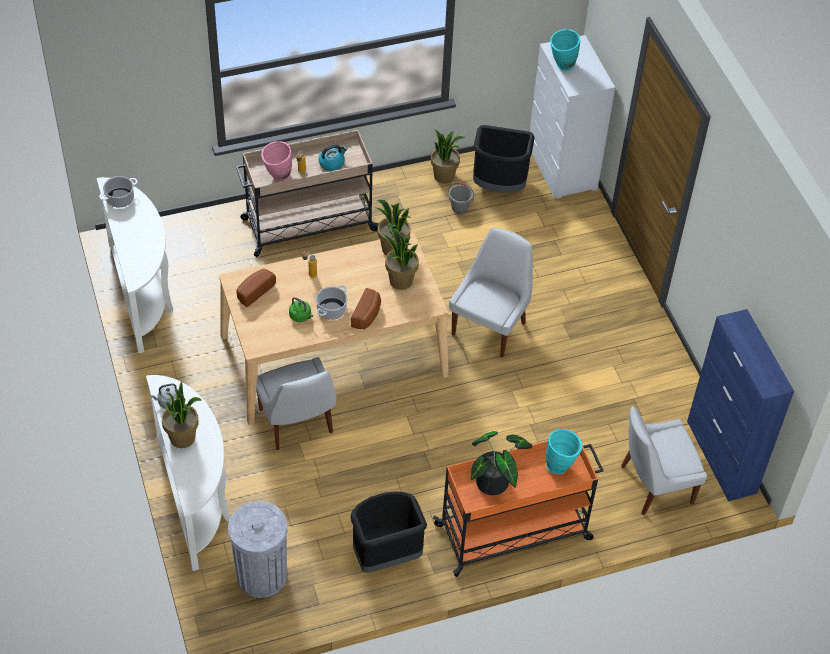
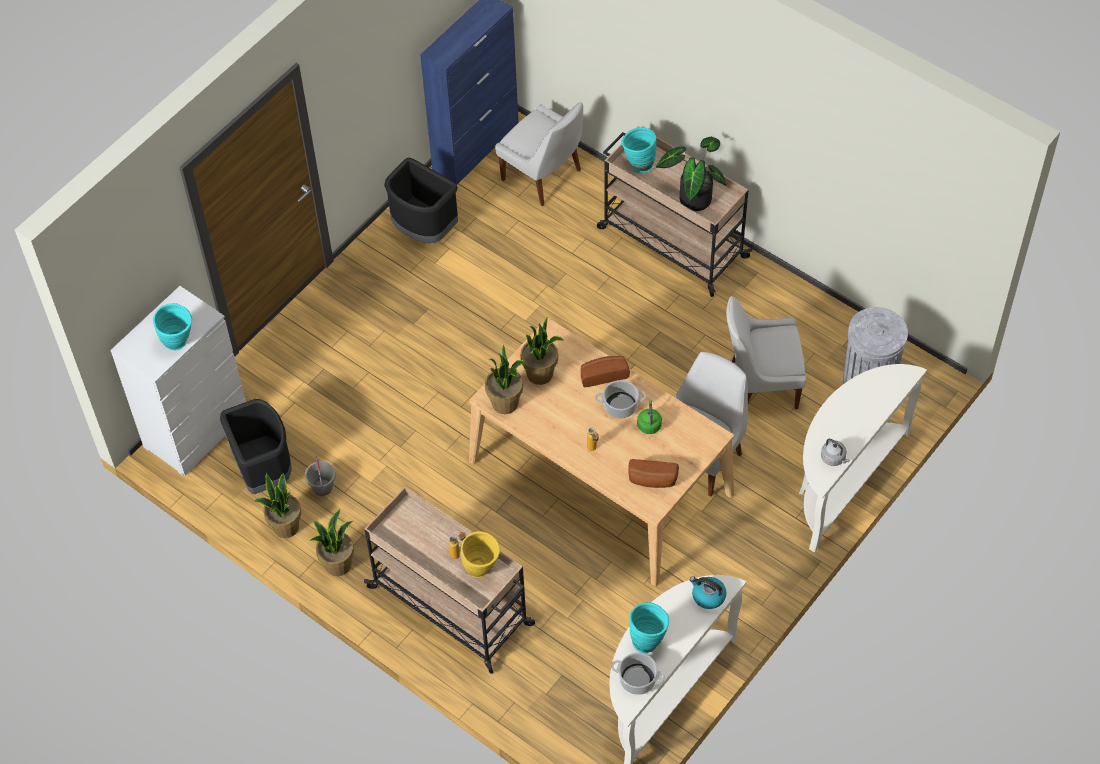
camera: 120 degrees left, 5 degrees up
potted plant [162,381,202,448] -> potted plant moved to [309,509,354,576]
pink vase [261,141,292,182] -> yellow vase [461,531,500,578]
kettle [319,144,347,171] -> kettle moved to [690,576,726,609]
black trash can [351,492,427,573] -> black trash can moved to [384,158,458,243]
orange cart [433,433,604,577] -> beige cart [597,126,752,297]
white chair [449,228,533,358] -> white chair moved to [726,296,806,409]
none -> turquoise vase [629,602,669,654]

